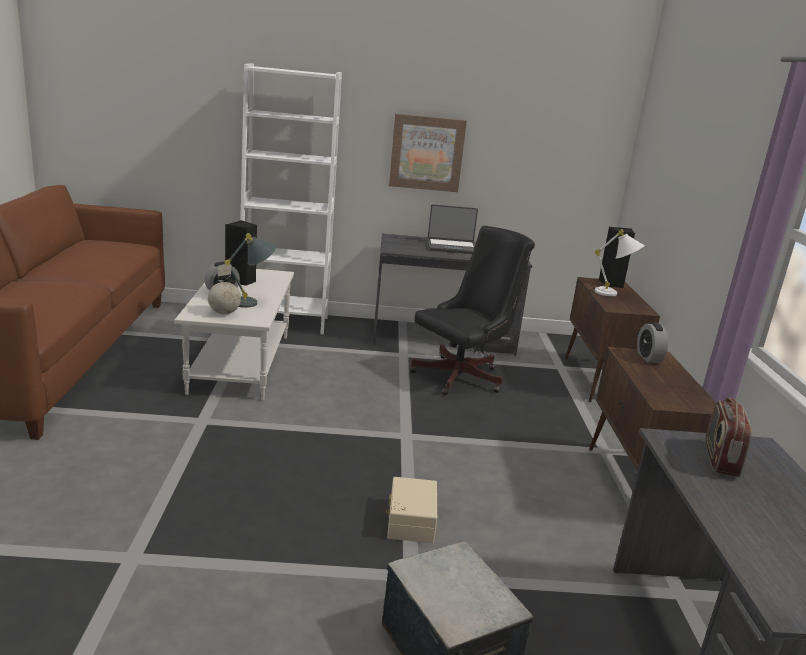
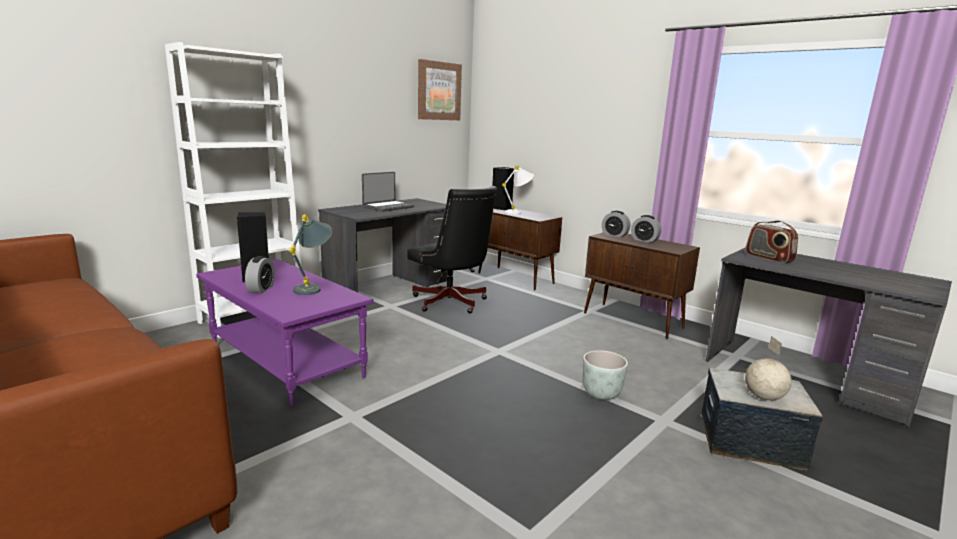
camera: 45 degrees left, 5 degrees down
white coffee table [174,269,294,401] -> purple coffee table [196,259,373,407]
globe [208,265,241,314] -> globe moved to [745,336,792,400]
beige storage box [385,477,437,543] -> grey planter [583,350,628,400]
picture [389,114,467,192] -> picture moved to [418,59,462,120]
black office chair [410,226,535,395] -> black office chair turned 135 degrees clockwise [407,186,498,313]
none -> alarm clock [631,215,661,243]

